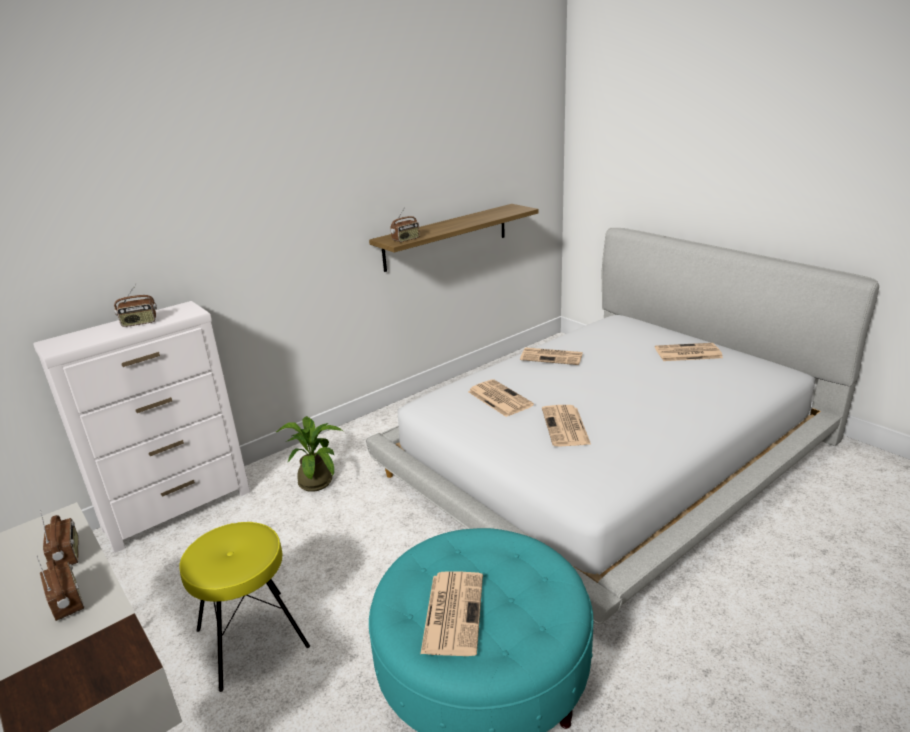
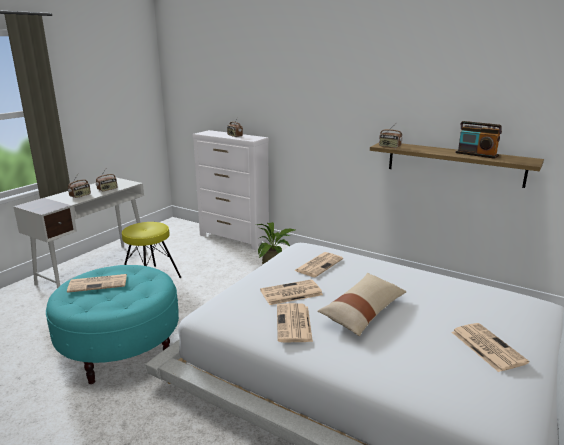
camera: 70 degrees right, 5 degrees down
newspaper [520,348,583,365] -> newspaper moved to [277,303,313,342]
none -> beige pillow [317,273,406,336]
none -> radio [456,121,502,159]

